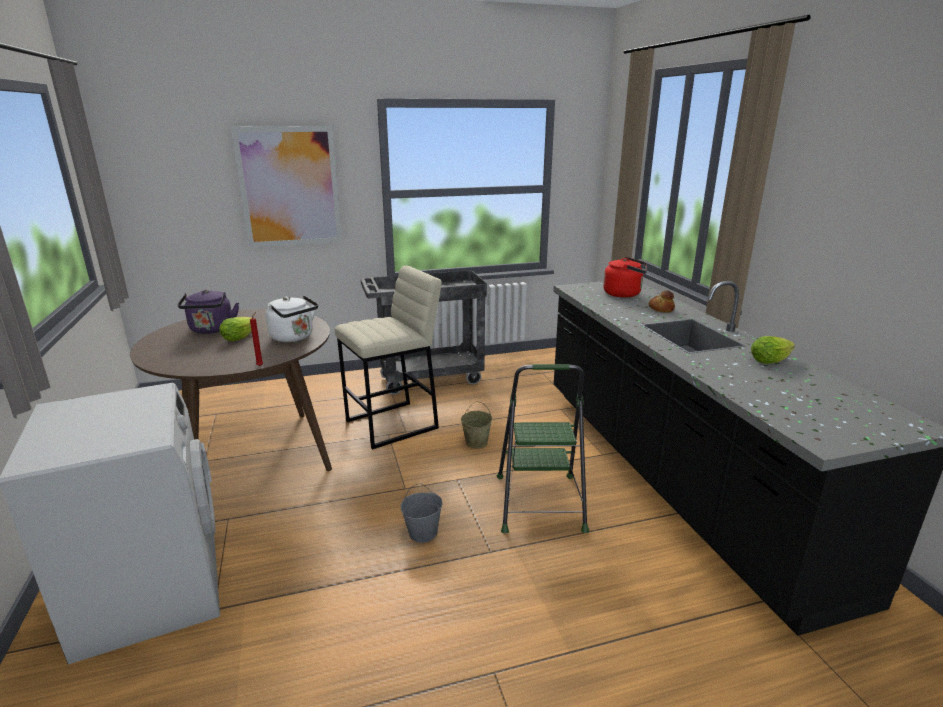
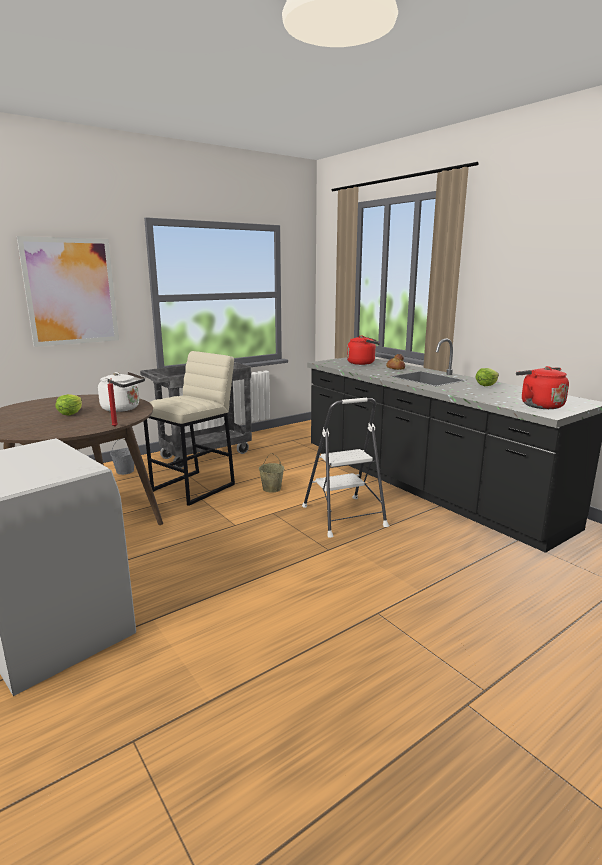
camera: 20 degrees left, 5 degrees down
purple kettle [178,290,239,334] -> none
grey bucket [401,483,443,543] -> grey bucket moved to [110,439,134,475]
green step ladder [497,364,589,533] -> white step ladder [302,398,389,538]
none -> red kettle [516,366,569,409]

